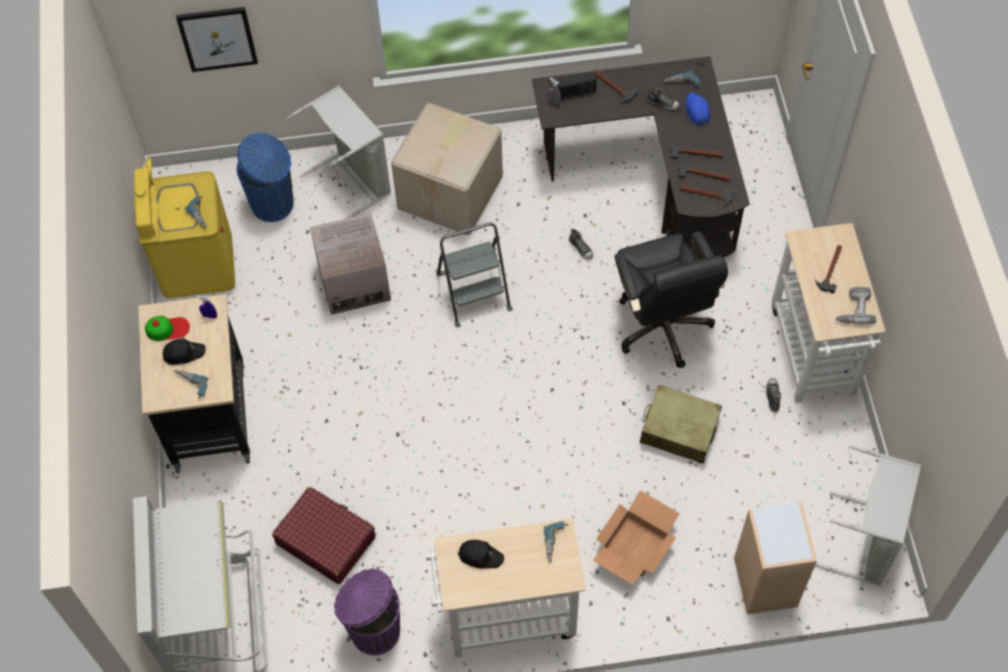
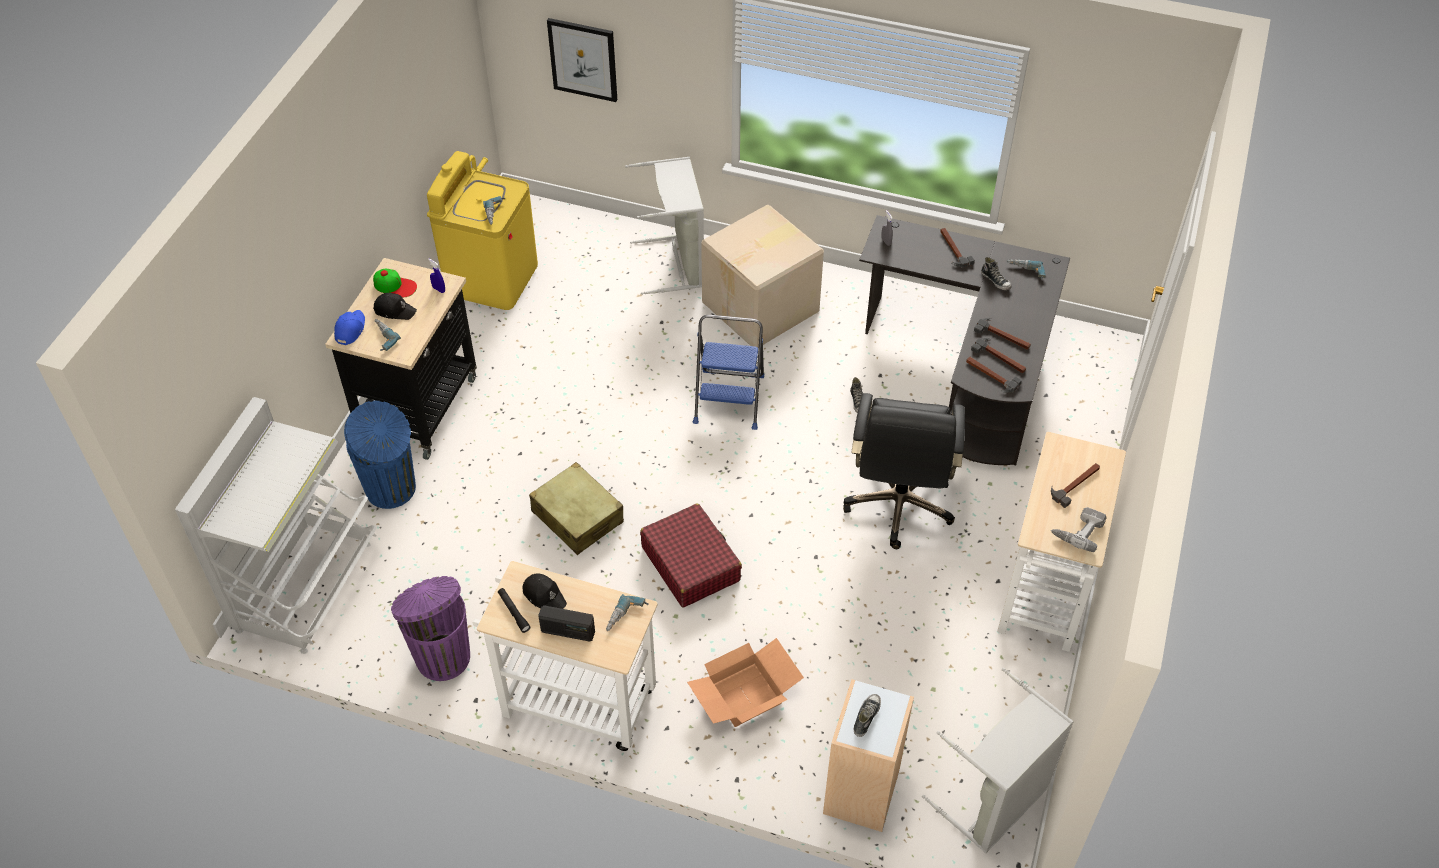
camera: 25 degrees right, 10 degrees down
blue trash can [237,132,294,222] -> blue trash can moved to [344,401,416,509]
red suitcase [272,487,375,584] -> red suitcase moved to [640,503,742,608]
cardboard box [310,213,391,315] -> none
grey step ladder [436,223,513,328] -> blue step ladder [693,315,764,430]
radio [557,71,597,99] -> radio moved to [538,605,595,642]
beige suitcase [640,385,722,464] -> beige suitcase moved to [529,462,624,555]
blue cap [686,92,710,125] -> blue cap moved to [334,310,365,345]
shoe [766,378,781,412] -> shoe moved to [854,694,881,737]
none -> black flashlight [498,588,531,633]

